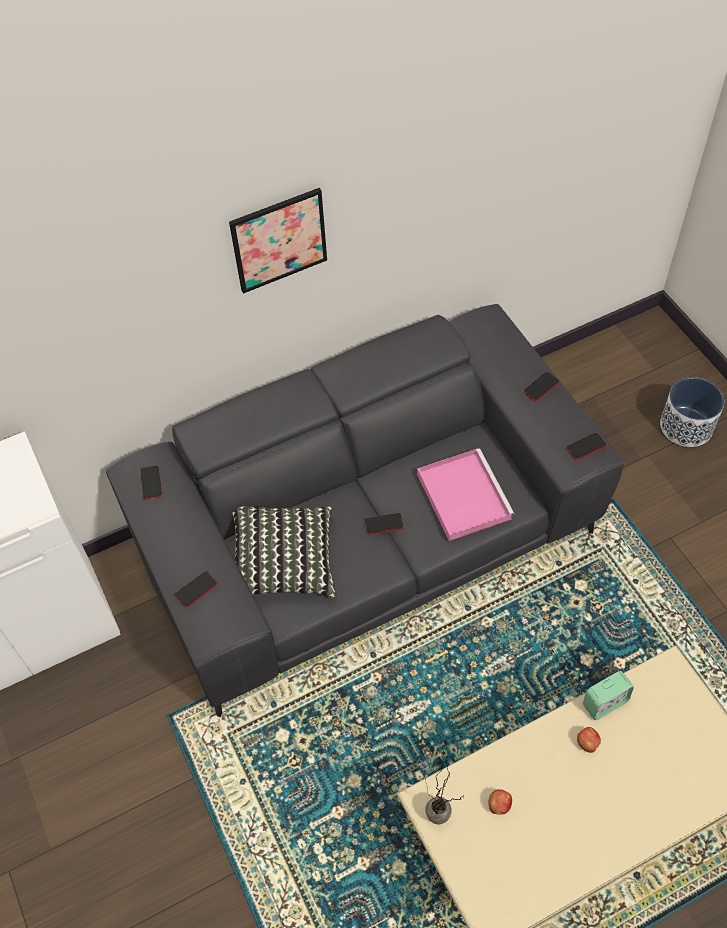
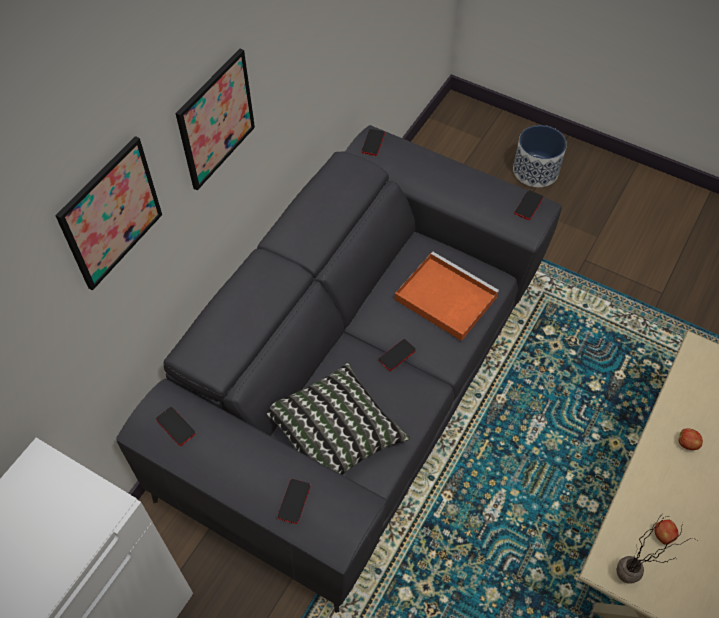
camera: 35 degrees left, 0 degrees up
pink tray [417,448,514,541] -> orange tray [395,252,499,341]
phone [523,372,560,402] -> phone moved to [362,129,385,156]
alarm clock [583,671,634,720] -> none
none -> picture [55,136,162,290]

